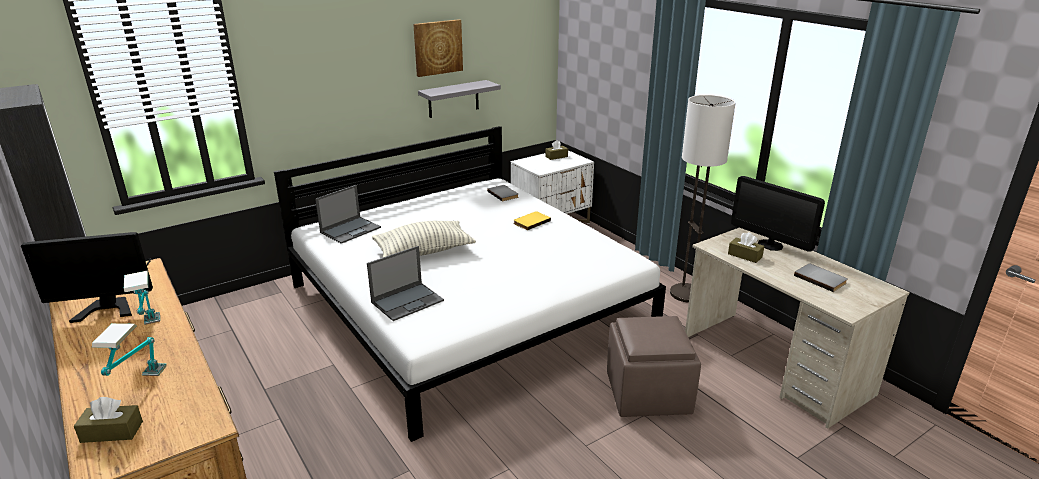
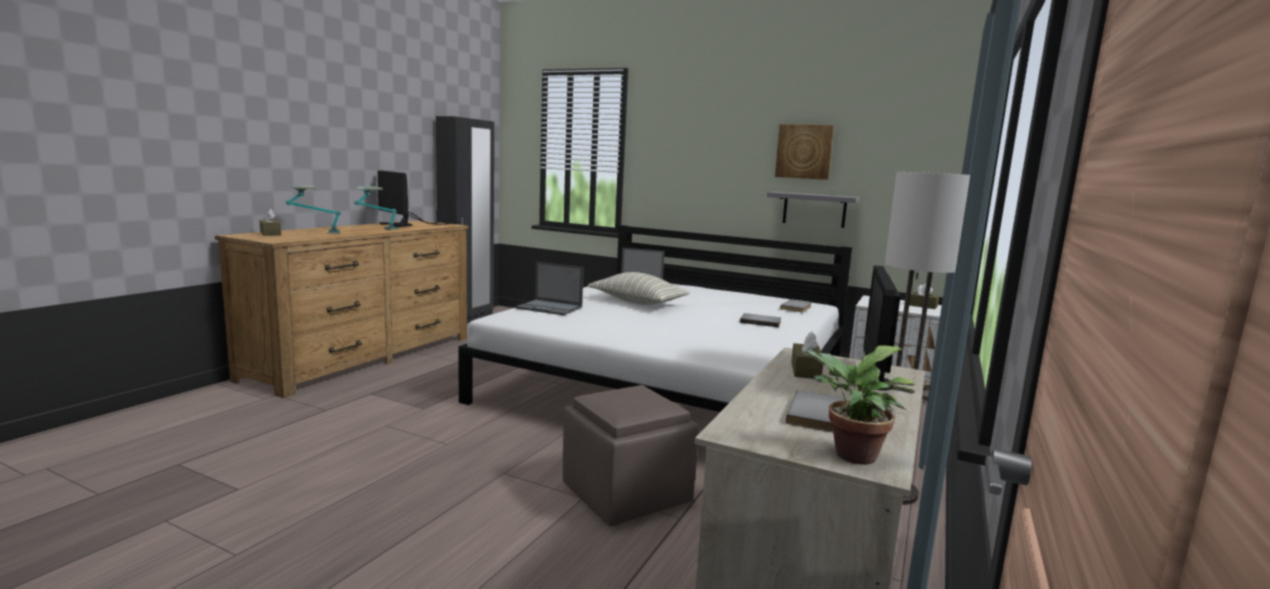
camera: 60 degrees right, 15 degrees down
yellow book [514,211,551,230] -> grey book [740,313,781,327]
none -> potted plant [801,345,915,465]

